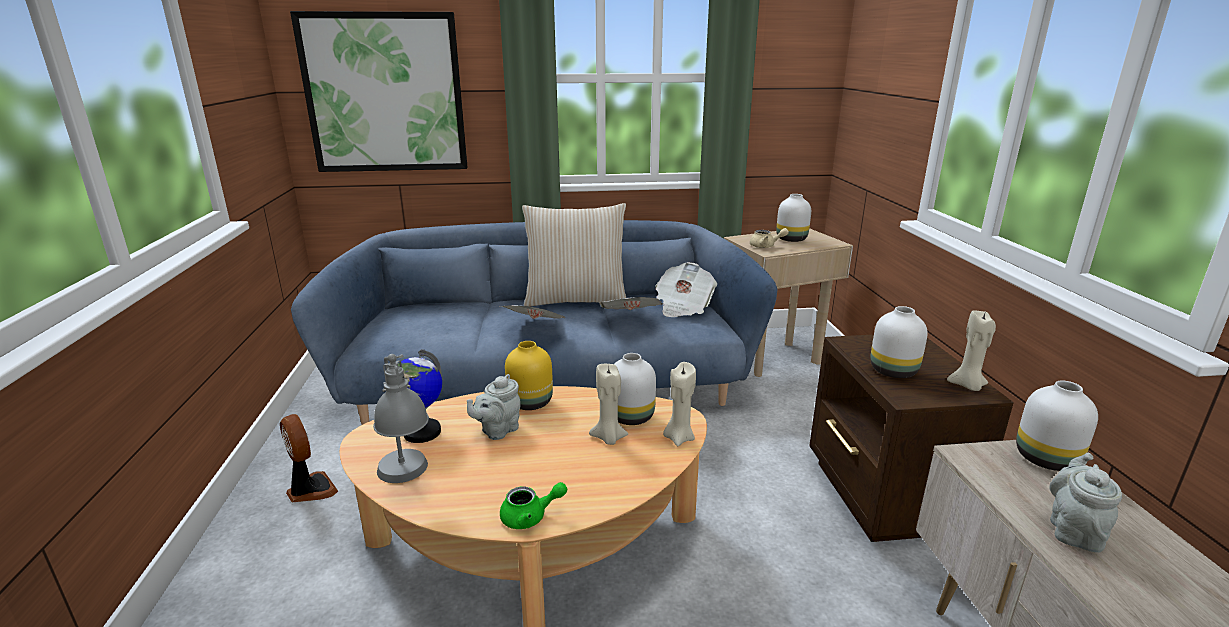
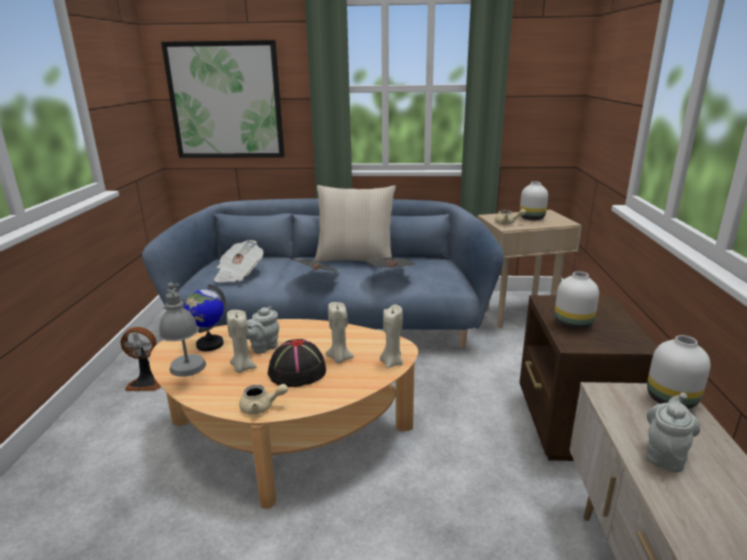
camera: 10 degrees right, 0 degrees up
fan [280,414,338,502] -> fan turned 120 degrees clockwise [121,327,161,391]
green teapot [500,482,567,529] -> beige teapot [239,384,288,415]
yellow vase [505,341,553,410] -> none
white vase [614,353,656,425] -> none
newspaper [655,262,717,317] -> newspaper moved to [214,240,263,283]
beige candle [947,310,996,391] -> beige candle moved to [227,310,257,373]
none -> black hat [268,339,326,387]

